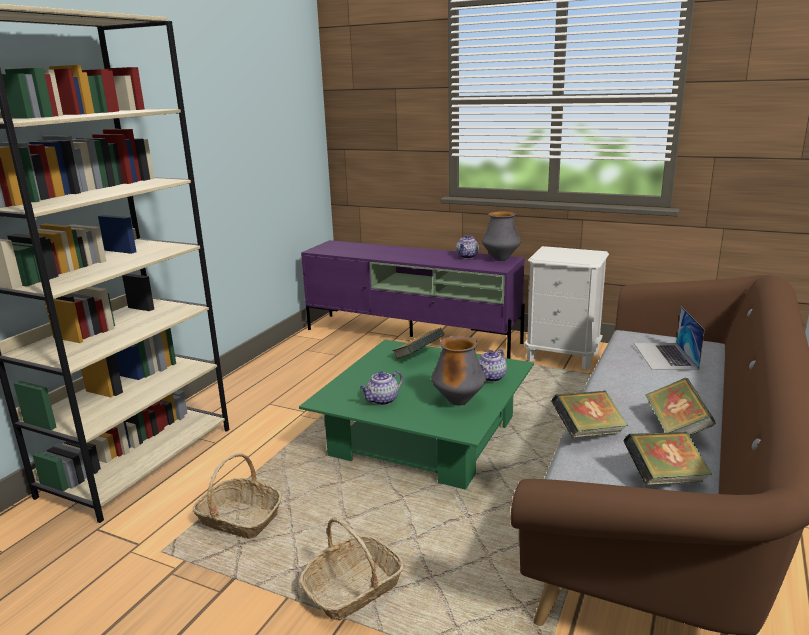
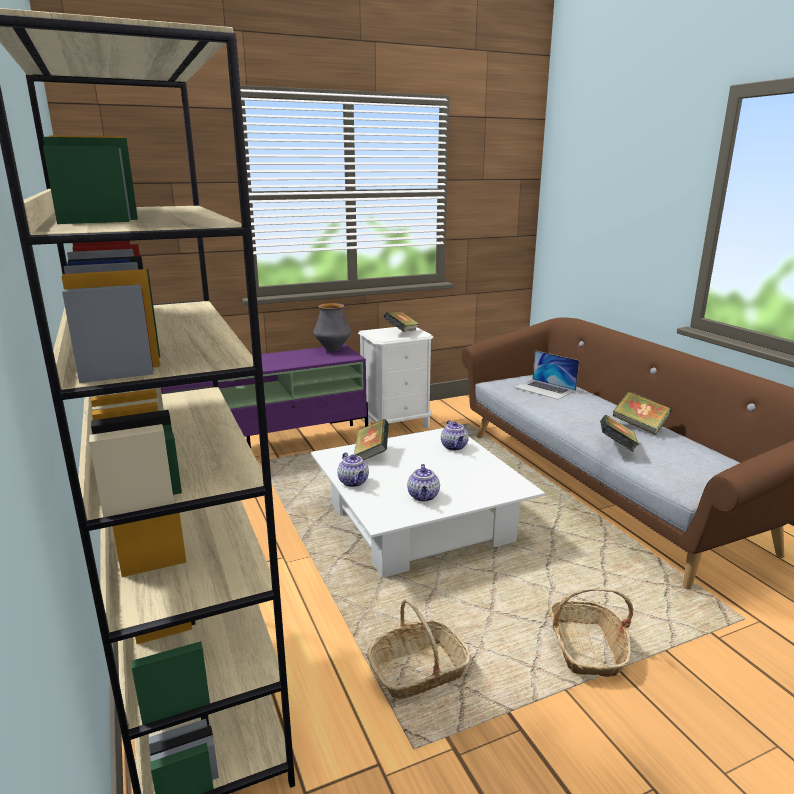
camera: 50 degrees left, 0 degrees up
green coffee table [299,340,534,490] -> white coffee table [311,428,545,578]
vase [431,336,486,406] -> none
teapot [456,235,479,259] -> teapot moved to [337,452,369,487]
book [623,432,712,485] -> book moved to [383,311,419,332]

